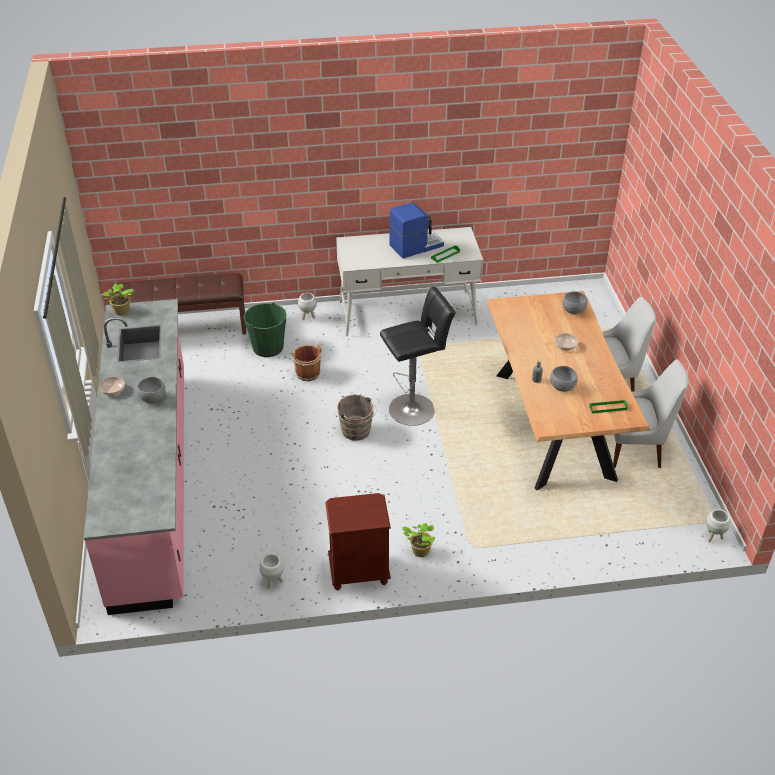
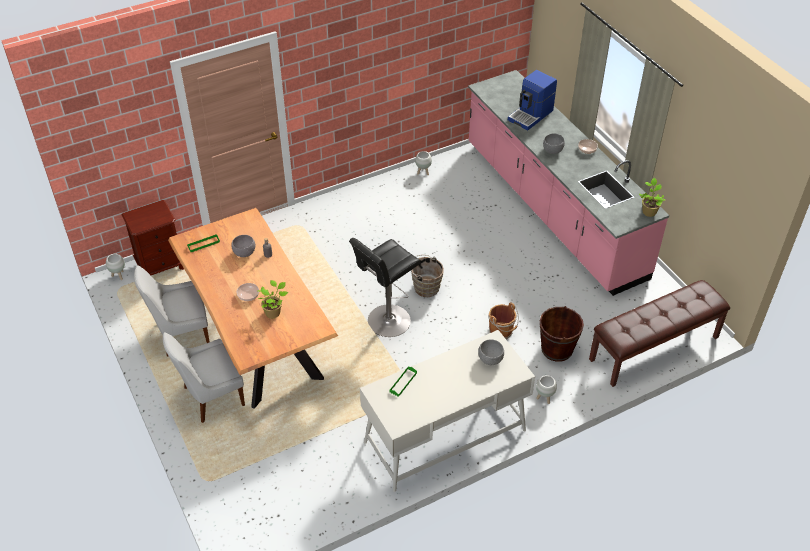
camera: 160 degrees right, 5 degrees up
green bucket [244,302,287,357] -> brown bucket [540,306,584,362]
brown nightstand [325,493,391,591] -> brown nightstand moved to [122,200,184,275]
coffee machine [389,203,444,258] -> coffee machine moved to [508,70,557,131]
potted plant [402,523,435,557] -> potted plant moved to [258,280,288,318]
grey bowl [563,291,588,314] -> grey bowl moved to [478,339,504,365]

